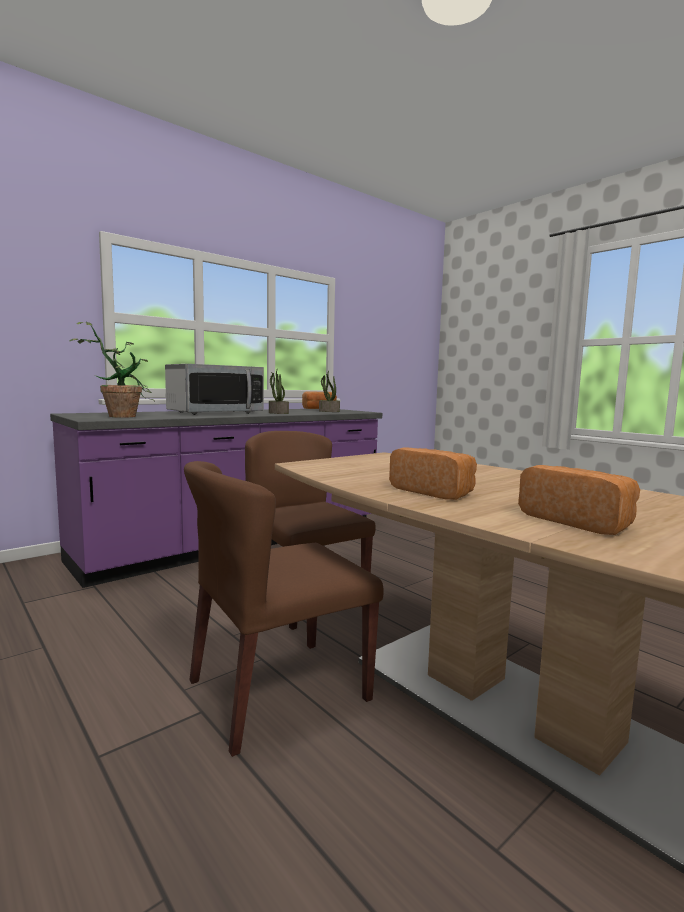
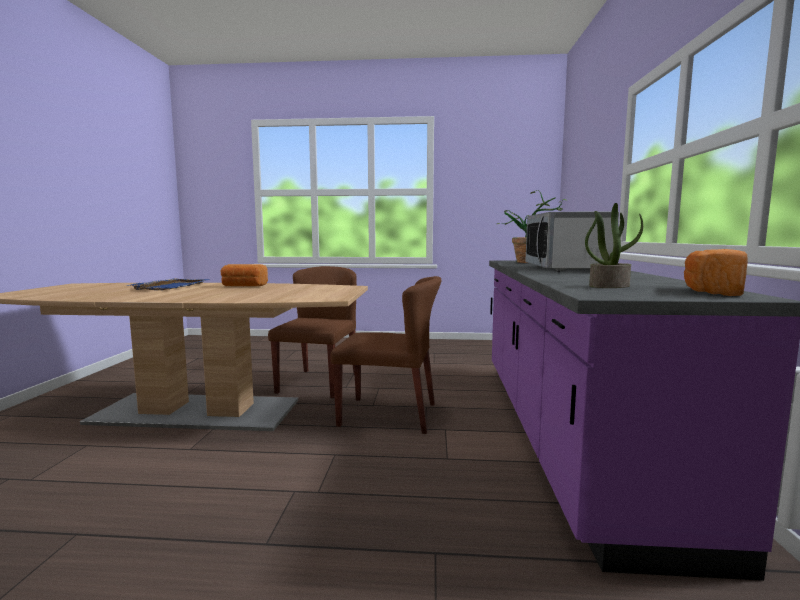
camera: 135 degrees right, 0 degrees up
potted plant [269,368,289,414] -> none
bread [518,465,640,535] -> blue tray [126,278,210,290]

